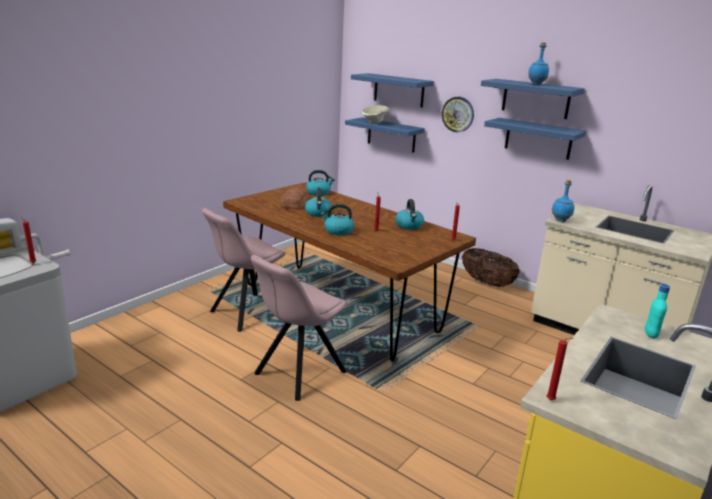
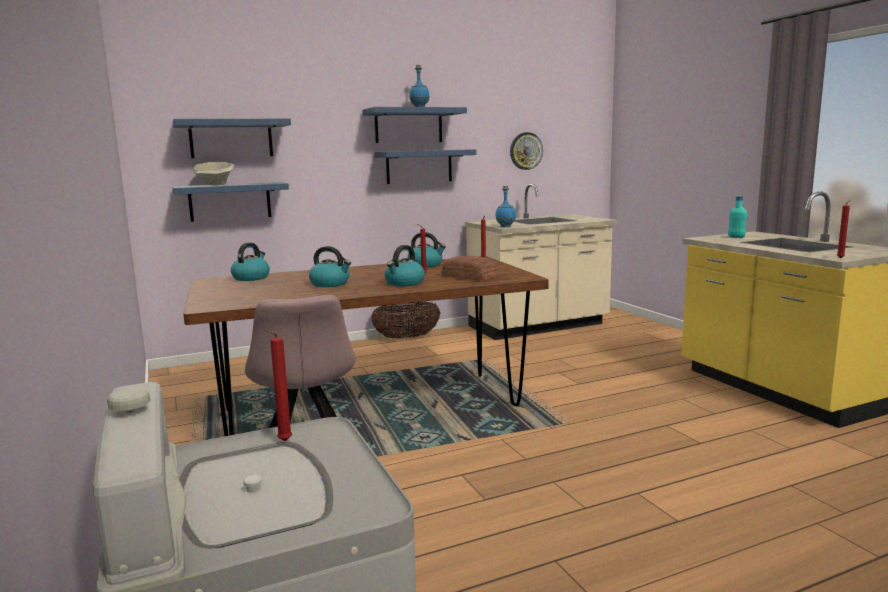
camera: 60 degrees left, 10 degrees down
pink chair [251,255,347,401] -> none
bread [280,188,309,209] -> bread moved to [441,256,499,281]
wall clock [442,97,474,132] -> wall clock moved to [510,132,543,170]

